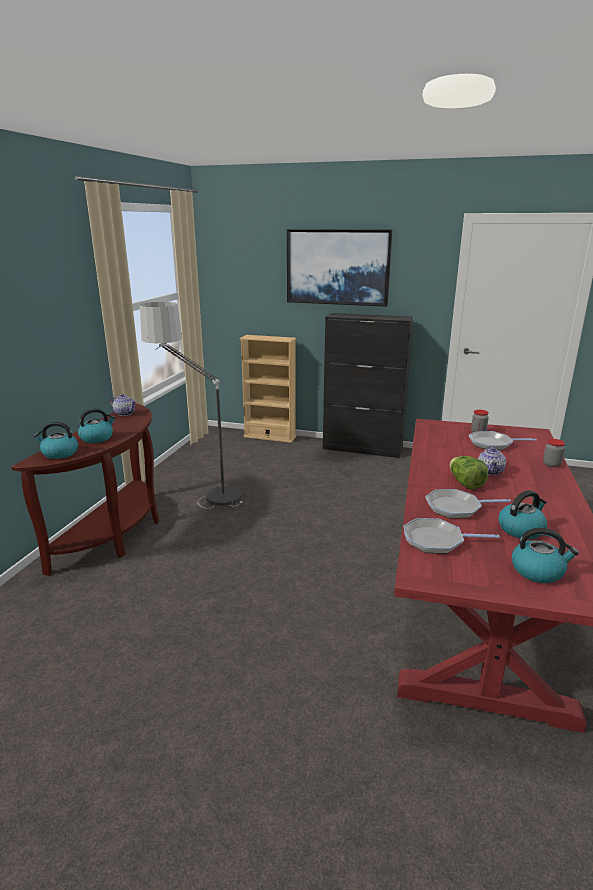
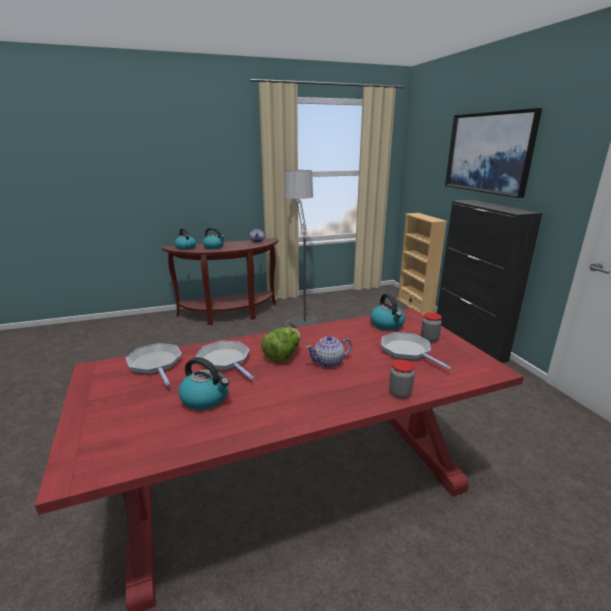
camera: 55 degrees right, 0 degrees up
kettle [512,528,579,583] -> kettle moved to [370,293,405,330]

